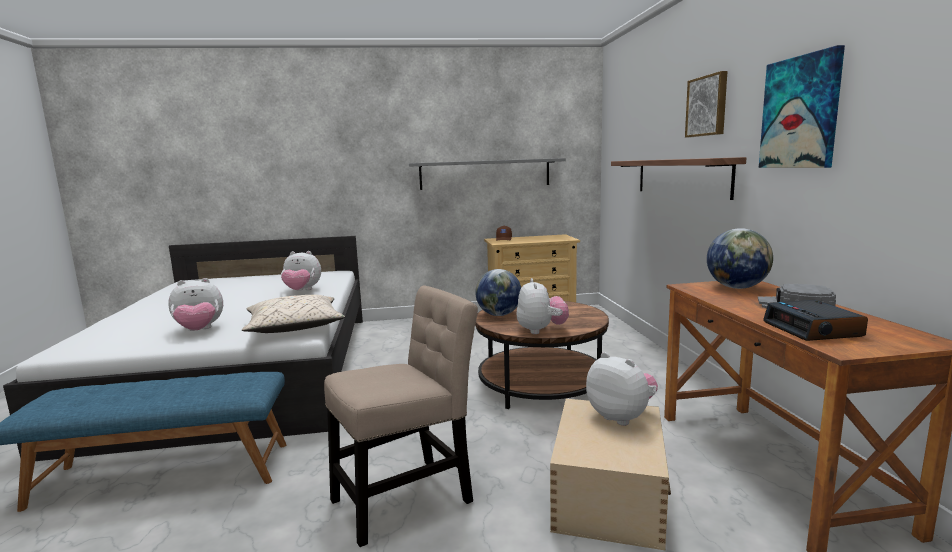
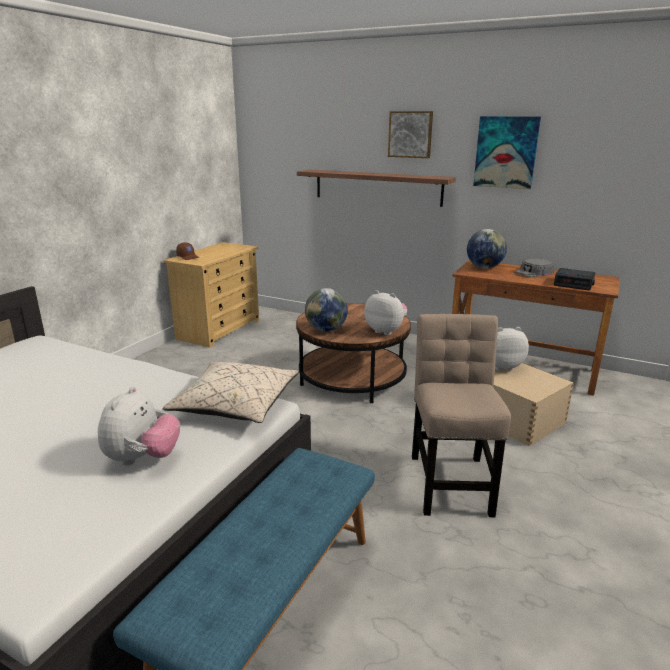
camera: 55 degrees left, 10 degrees up
plush toy [281,251,321,291] -> none
grey shelf [409,158,566,190] -> none

